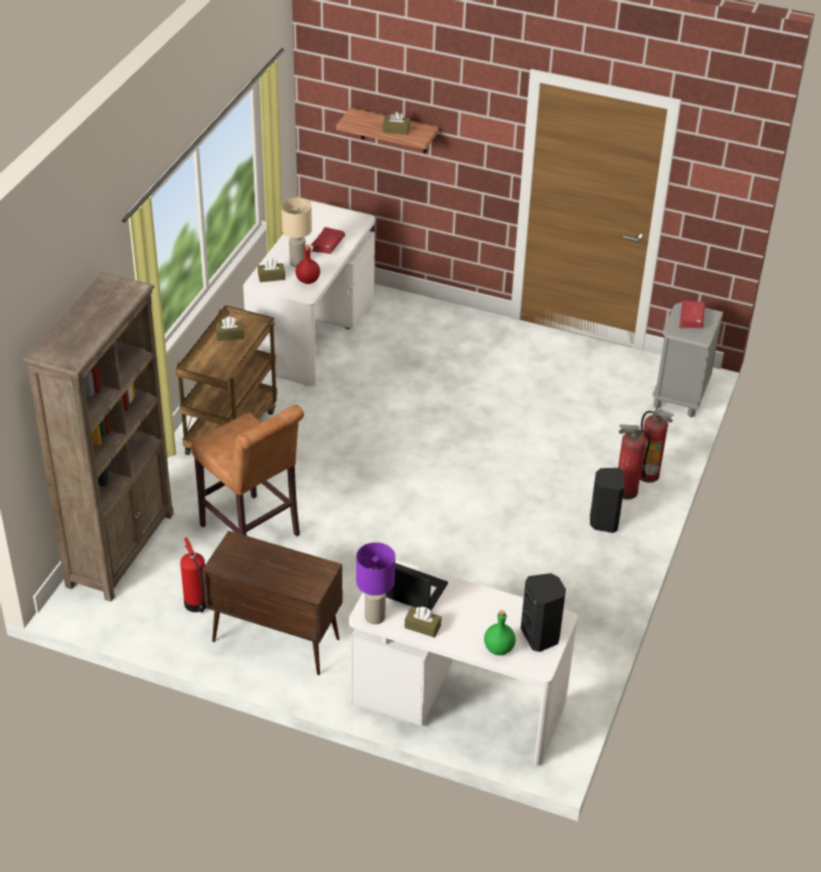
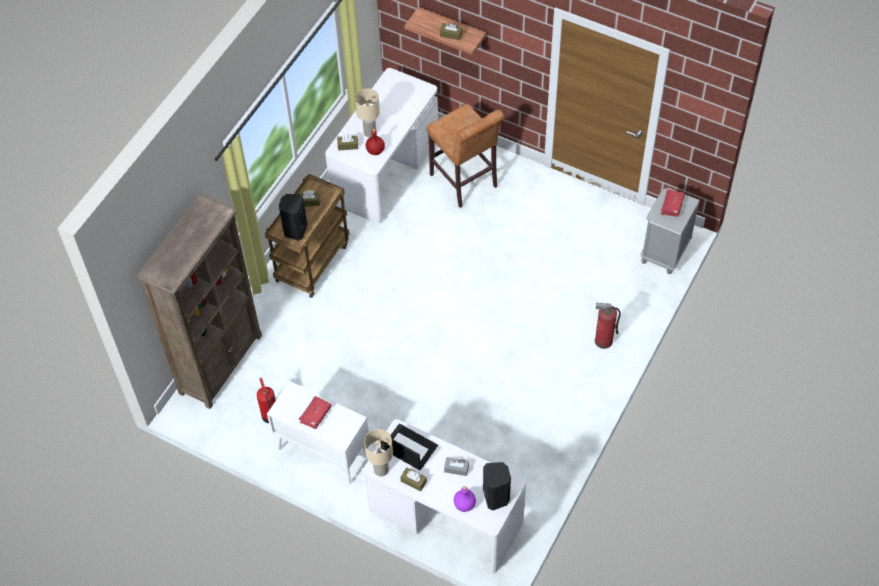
camera: 10 degrees right, 15 degrees up
brown stool [191,405,304,537] -> brown stool moved to [427,104,504,208]
brown cabinet [202,530,342,675] -> white cabinet [267,381,369,485]
red book [311,227,345,254] -> red book moved to [299,396,332,429]
purple table lamp [356,542,395,624] -> beige table lamp [364,429,393,477]
green bottle [484,610,516,655] -> purple bottle [454,486,476,512]
black speaker [590,468,624,533] -> black speaker moved to [279,194,307,241]
fire extinguisher [640,408,674,483] -> none
none -> grey tissue box [444,457,469,476]

